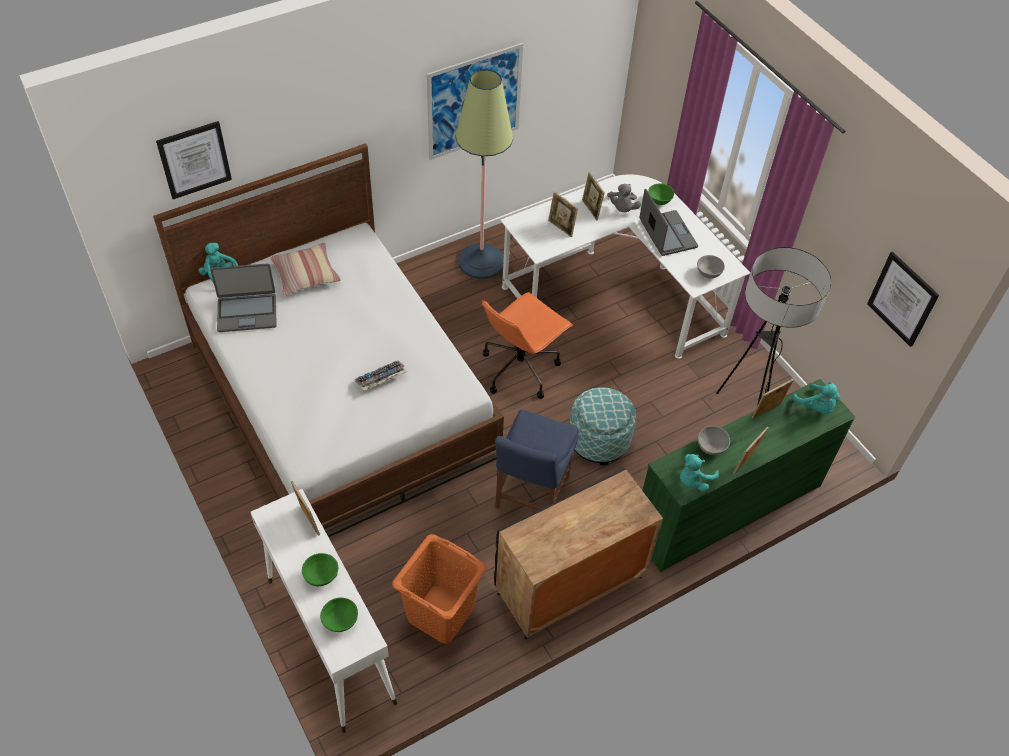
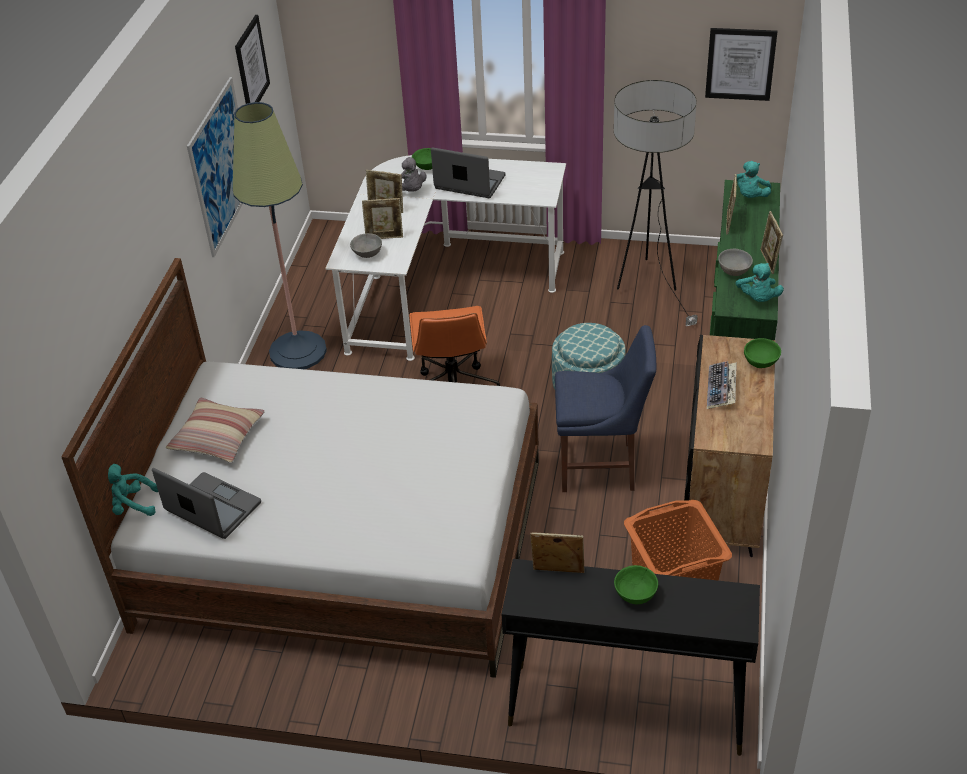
camera: 45 degrees left, 10 degrees down
picture [156,121,232,199] -> picture moved to [235,15,270,104]
laptop [210,263,277,332] -> laptop turned 90 degrees counterclockwise [152,468,261,539]
white console table [251,489,397,733] -> black console table [501,559,760,756]
green bowl [320,598,358,632] -> green bowl moved to [744,338,781,368]
keyboard [354,360,408,391] -> keyboard moved to [707,361,737,409]
blue chair [495,410,579,510] -> blue chair turned 60 degrees counterclockwise [555,325,656,492]
grey bowl [697,255,725,279] -> grey bowl moved to [350,233,382,258]
turquoise plush toy [792,382,840,414] -> turquoise plush toy turned 105 degrees clockwise [737,161,771,198]

